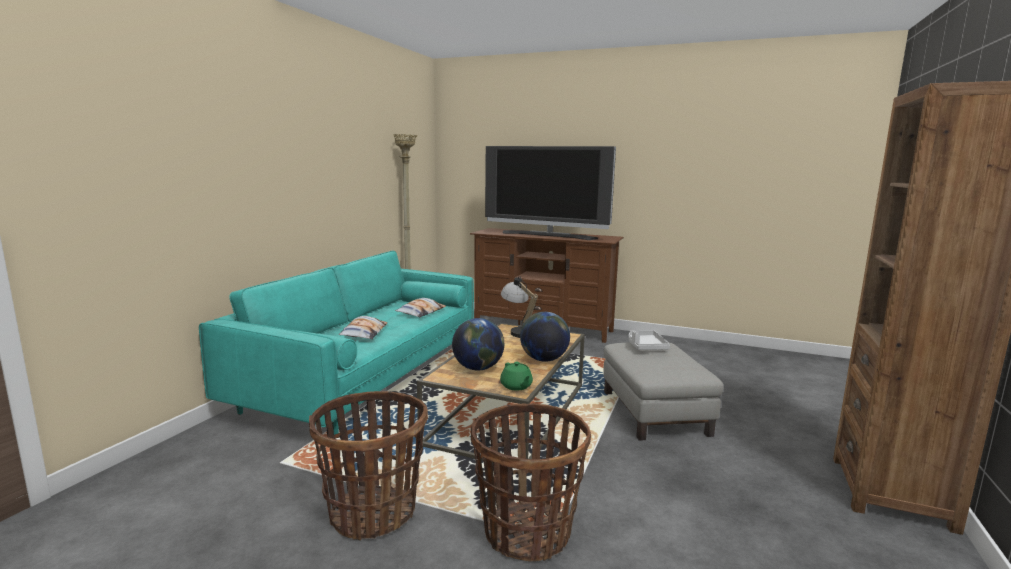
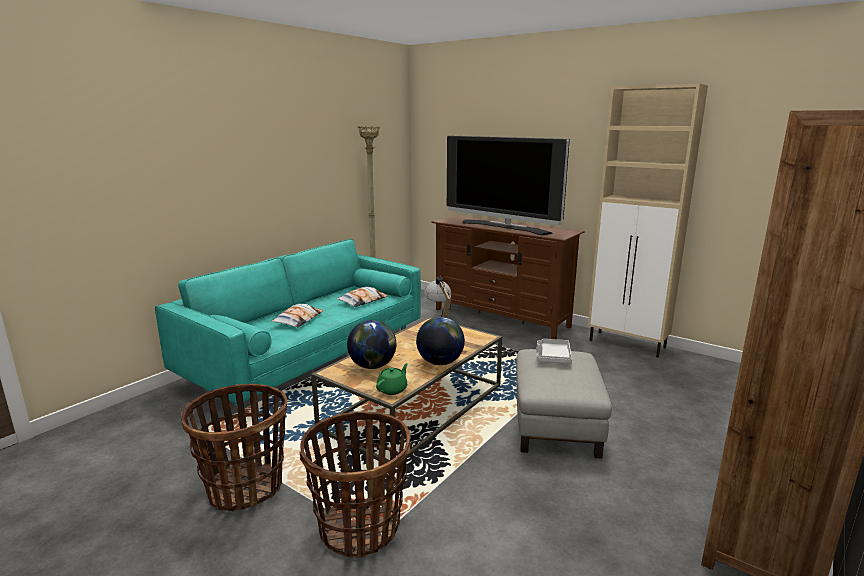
camera: 15 degrees right, 5 degrees up
green teapot [500,362,533,391] -> green teapot turned 135 degrees counterclockwise [376,363,408,395]
none -> beige cabinet [588,84,708,358]

